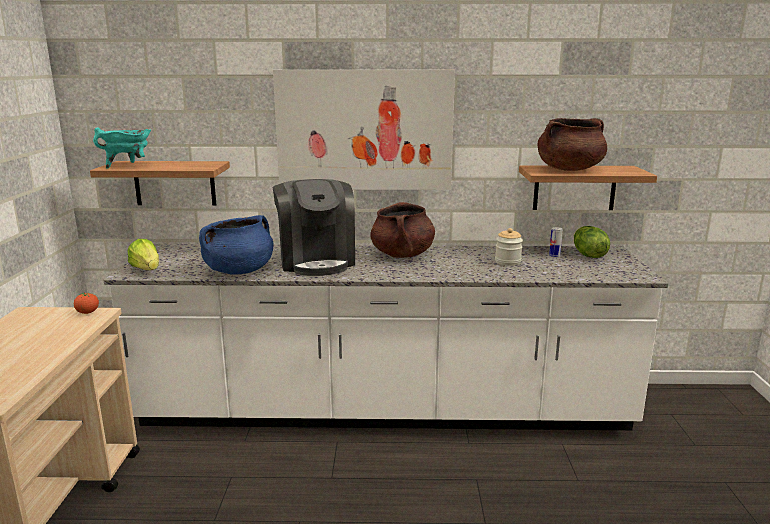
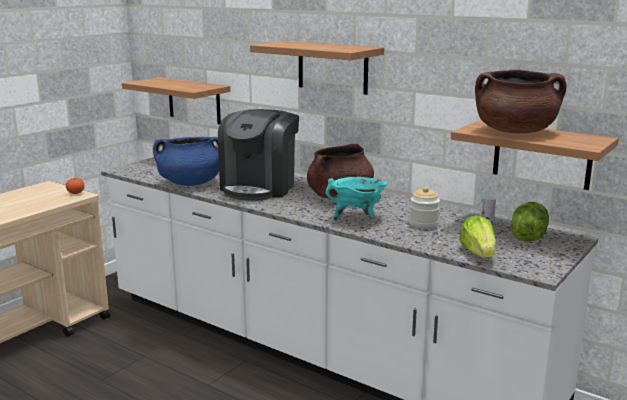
camera: 35 degrees right, 0 degrees up
turquoise cooking pot [93,127,151,168] -> turquoise cooking pot moved to [326,177,387,221]
lettuce [127,239,159,270] -> lettuce moved to [459,216,496,258]
picture [273,70,455,190] -> shelf [250,41,384,95]

